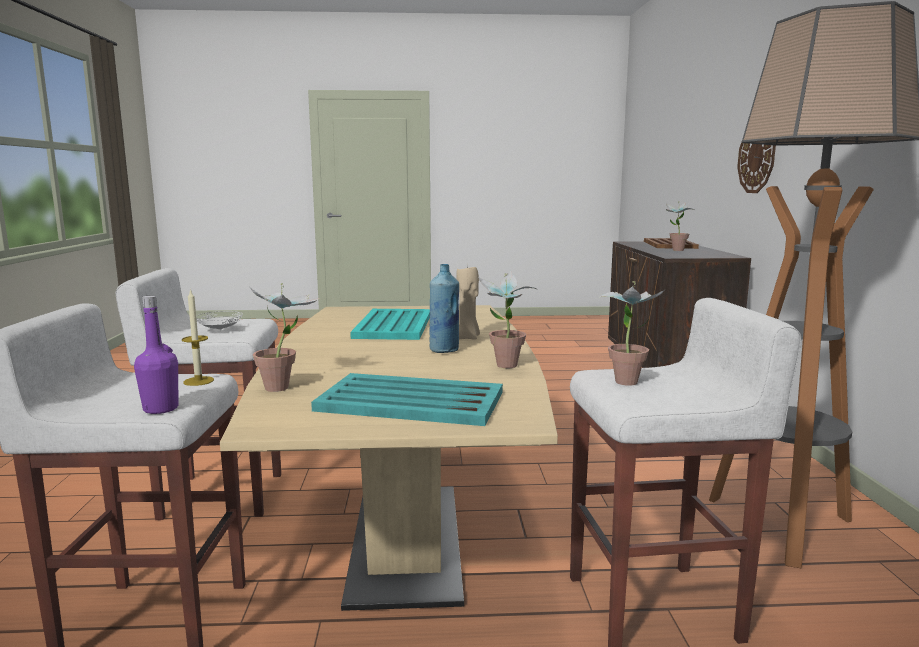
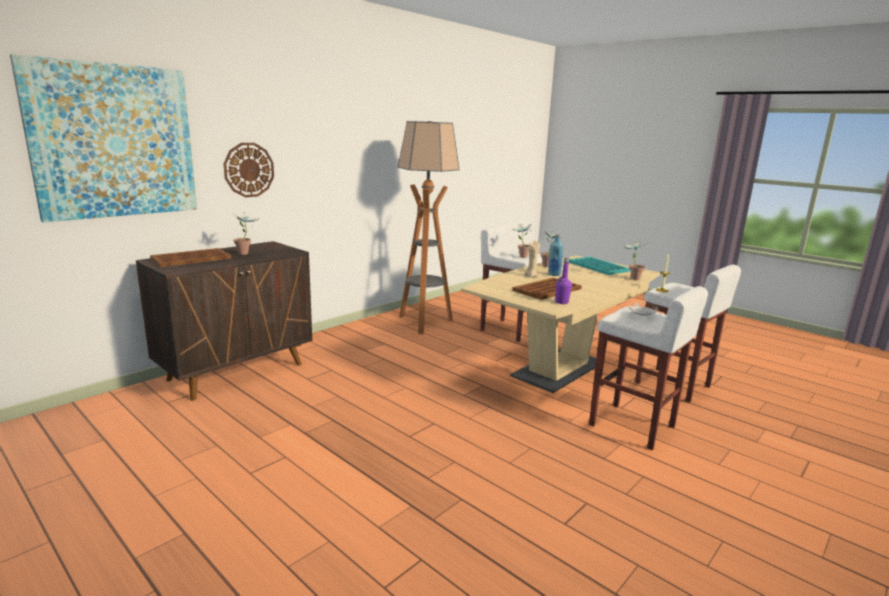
camera: 135 degrees left, 5 degrees up
purple bottle [134,296,178,414] -> purple bottle moved to [556,257,572,304]
turquoise tray [350,309,430,340] -> brown tray [512,278,582,300]
none -> picture [10,54,197,222]

